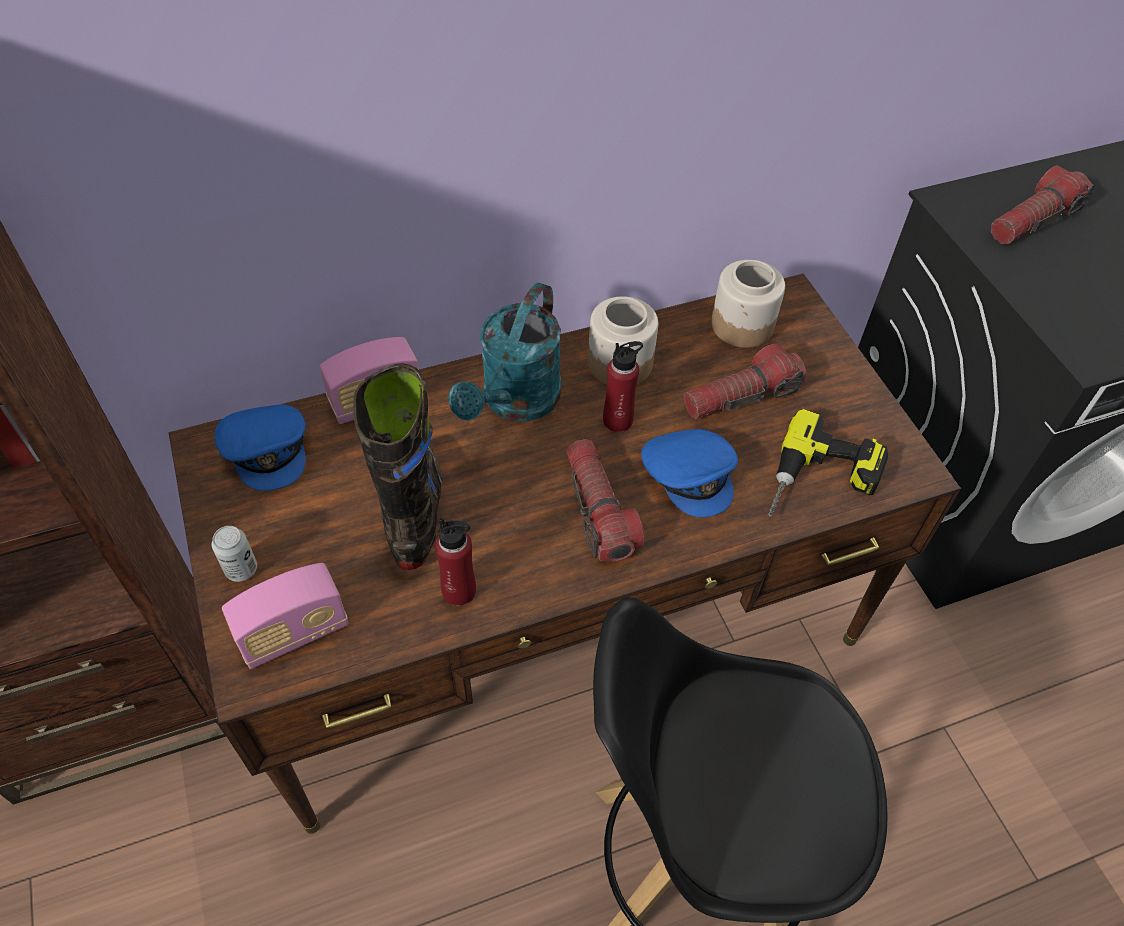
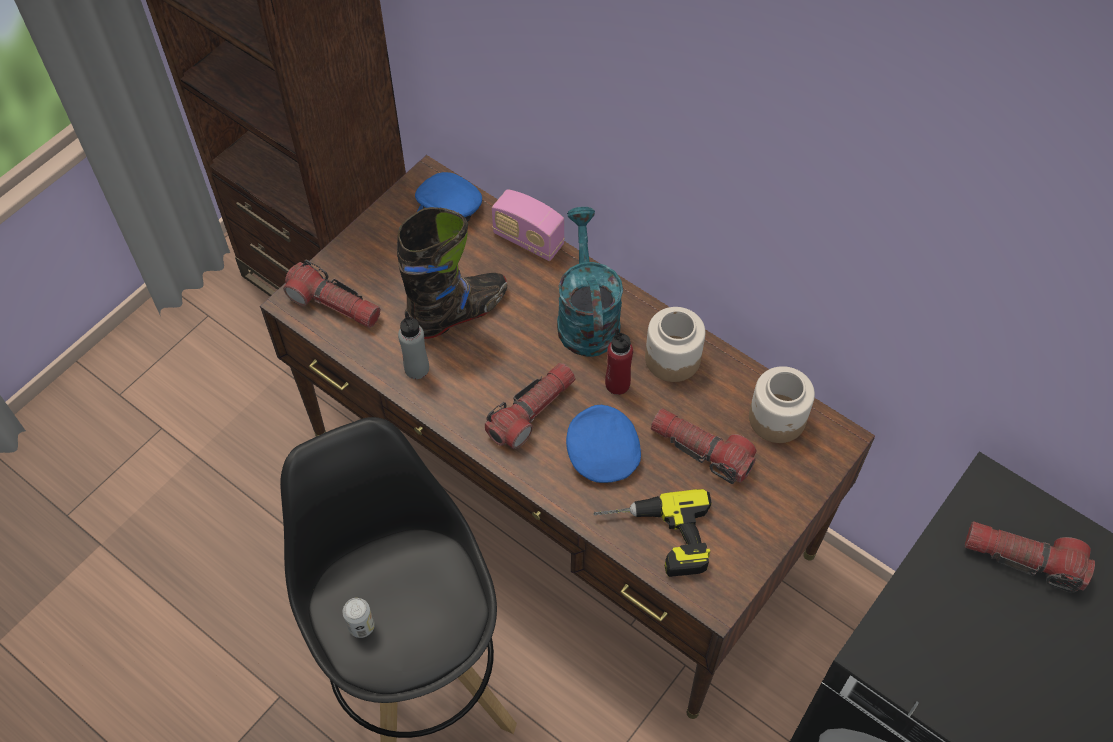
camera: 60 degrees right, 5 degrees up
can [212,526,257,582] -> can moved to [343,598,375,638]
radio [222,563,348,669] -> flashlight [283,260,381,328]
red bottle [435,518,476,606] -> grey bottle [398,311,429,379]
turquoise watering can [449,283,561,422] -> turquoise watering can turned 90 degrees clockwise [557,207,623,357]
blue cap [641,429,738,517] -> blue cap turned 135 degrees clockwise [566,405,641,483]

